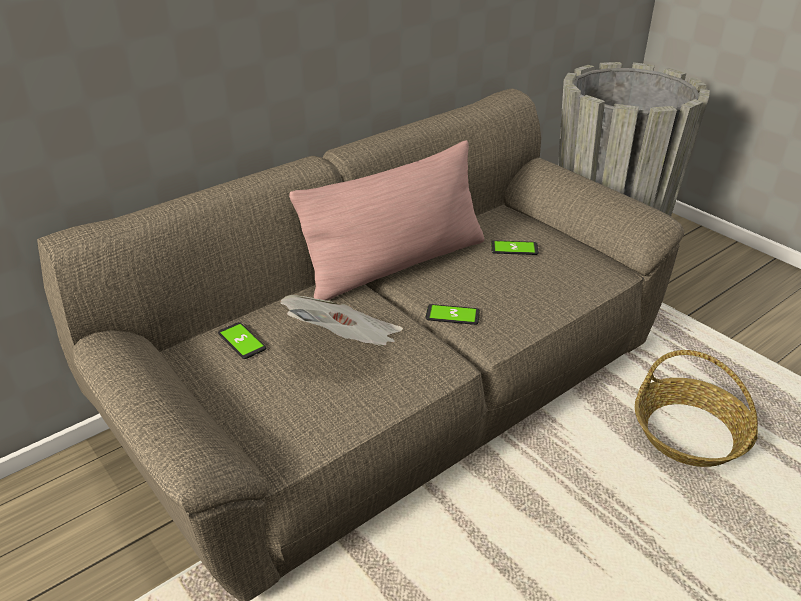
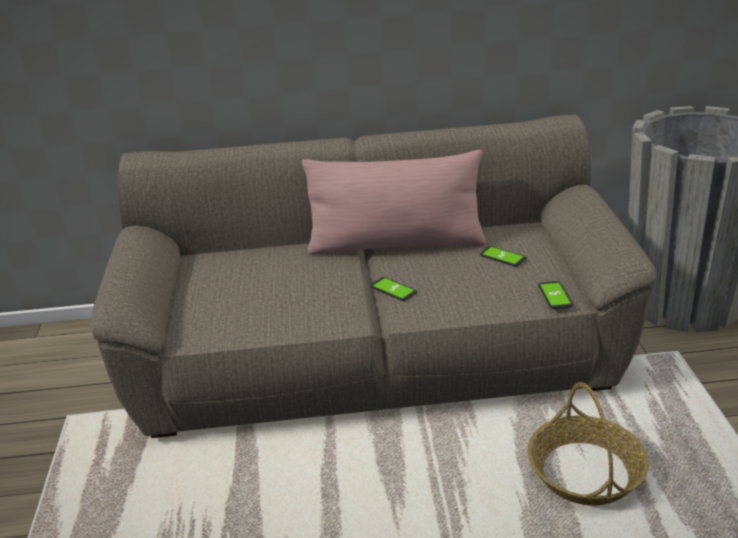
camera: 35 degrees right, 5 degrees down
phone [218,322,266,359] -> phone moved to [538,281,573,309]
newspaper [280,295,403,346] -> none

